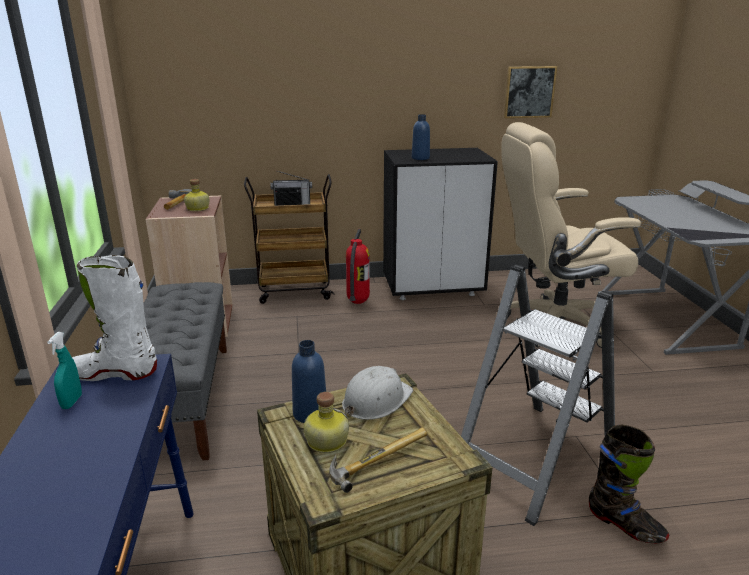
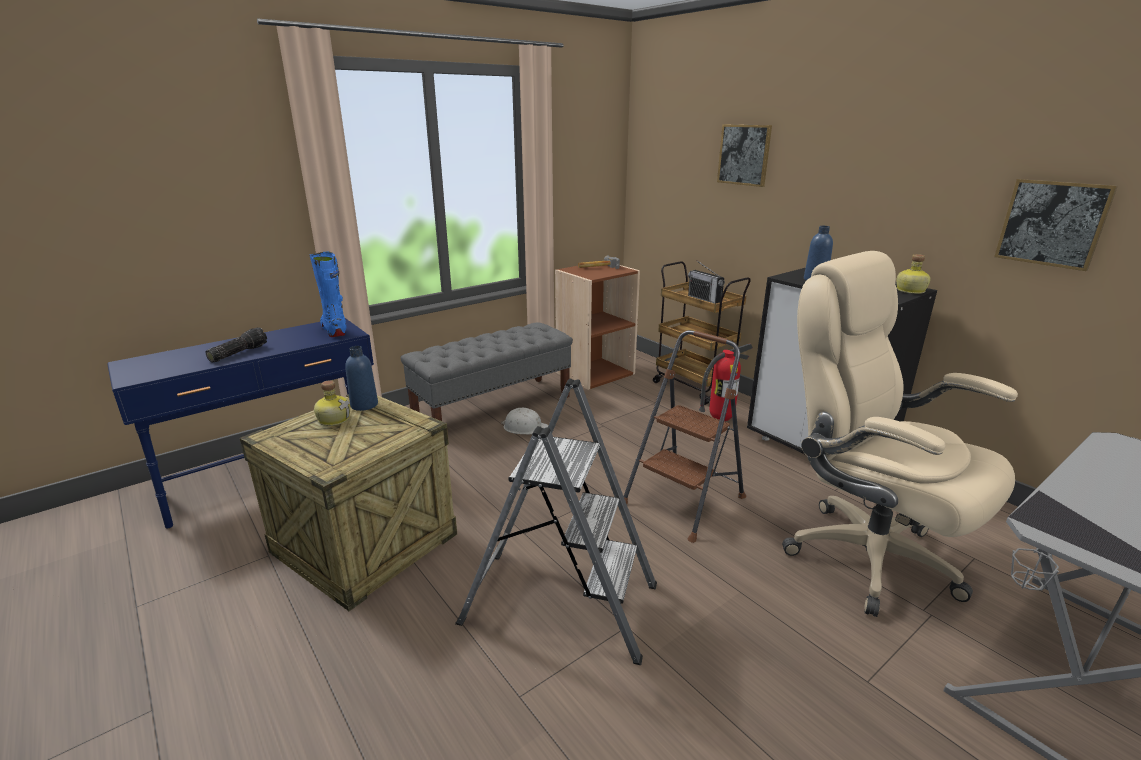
camera: 60 degrees right, 0 degrees up
turquoise spray bottle [47,332,82,409] -> none
white boot [72,255,157,381] -> blue boot [309,252,347,337]
bottle [184,179,209,211] -> bottle moved to [896,254,930,294]
hammer [329,427,427,493] -> none
white hard hat [342,366,413,420] -> white hard hat moved to [501,408,549,434]
black boot [589,424,669,543] -> none
none -> flashlight [206,328,267,363]
none -> brown step ladder [624,330,746,543]
none -> picture [717,124,772,187]

